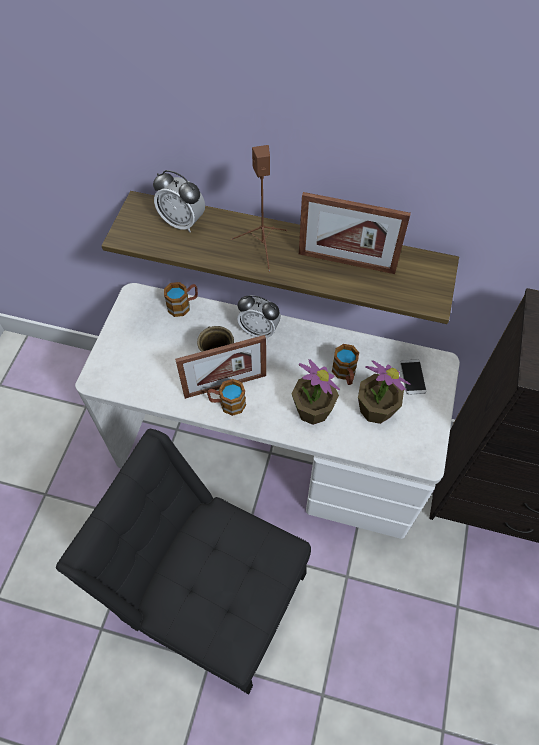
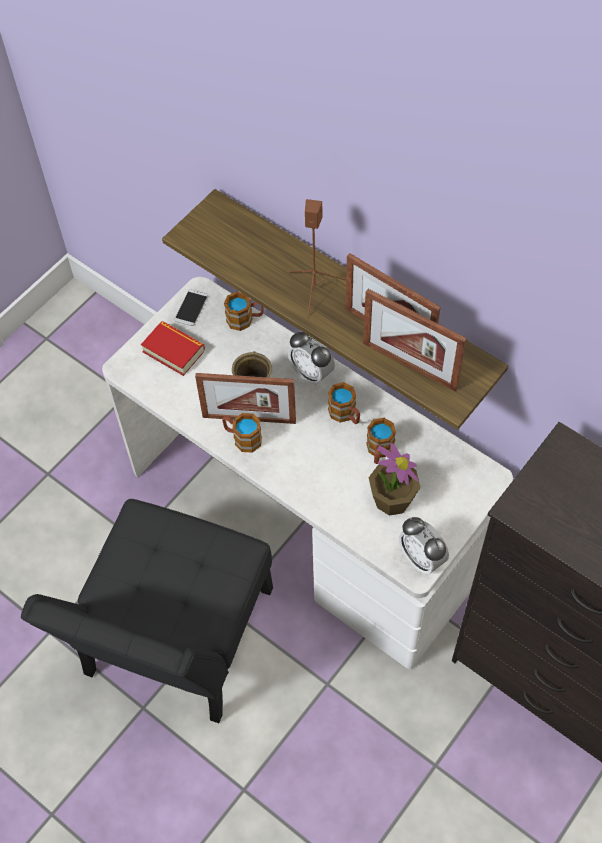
camera: 25 degrees right, 0 degrees up
black chair [56,429,311,694] -> black chair turned 120 degrees counterclockwise [21,499,273,723]
alarm clock [153,170,205,232] -> alarm clock moved to [399,517,449,574]
potted plant [291,359,340,425] -> none
phone [400,359,426,395] -> phone moved to [175,290,208,326]
none -> book [141,321,205,376]
none -> mug [328,382,360,424]
none -> picture frame [363,289,467,392]

